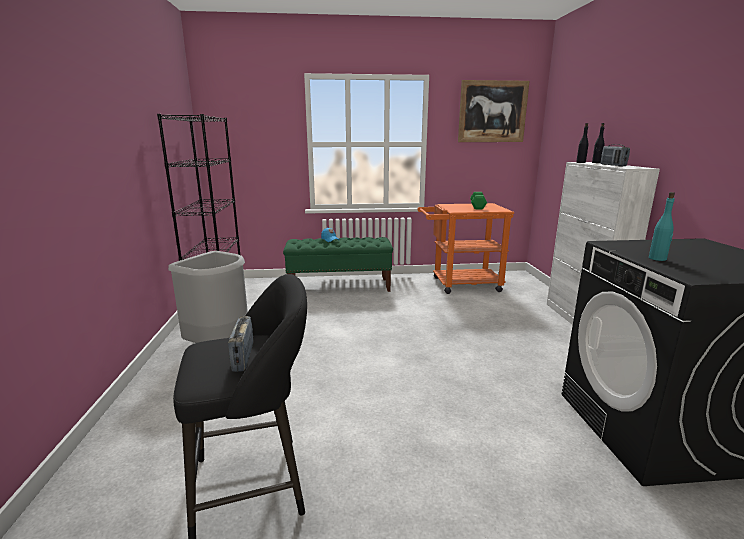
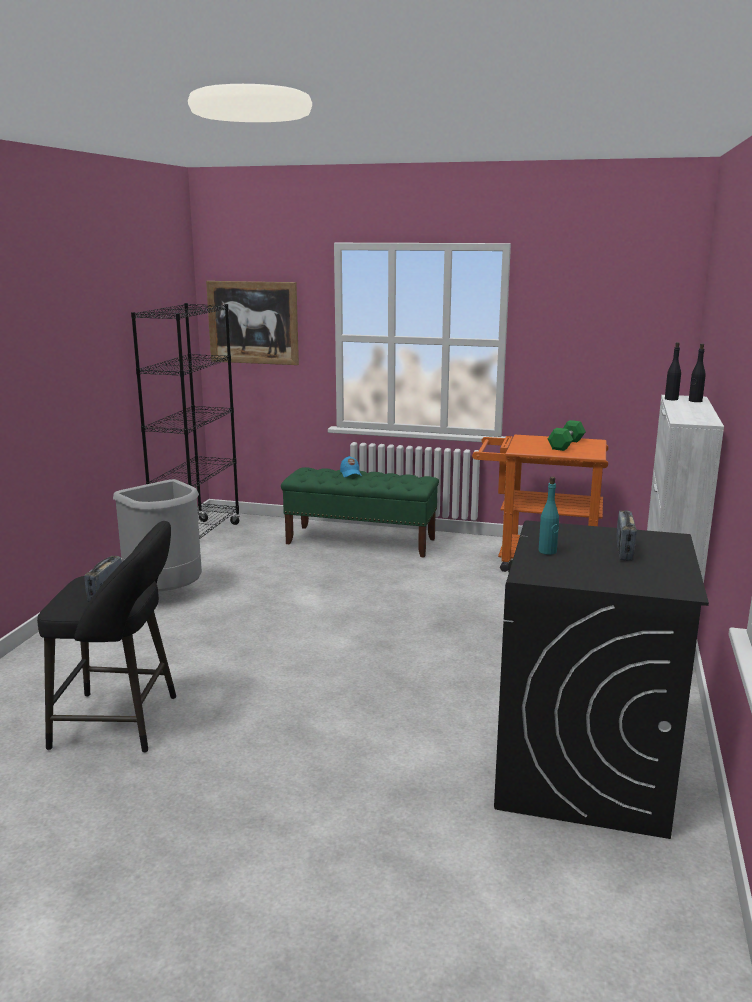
camera: 20 degrees right, 0 degrees up
picture [458,80,529,142] -> picture moved to [206,281,299,365]
radio [601,144,630,166] -> radio moved to [616,510,637,561]

